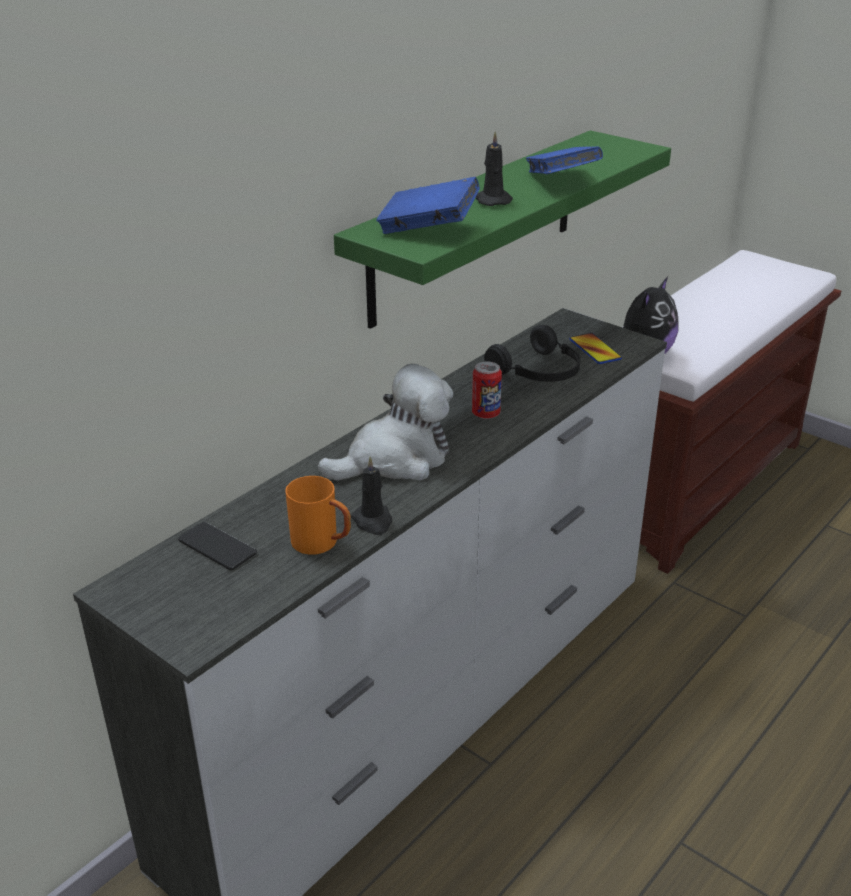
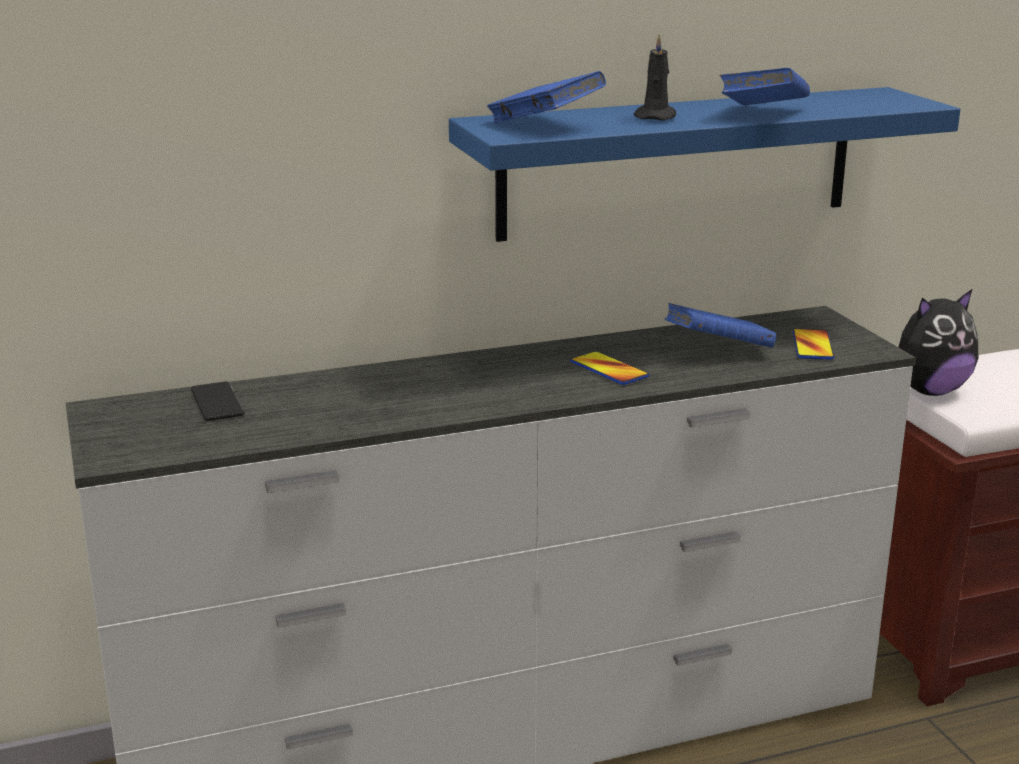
camera: 30 degrees right, 10 degrees down
orange mug [285,476,351,555] -> none
plush toy [318,364,453,481] -> none
green shelf [334,130,671,329] -> blue shelf [449,87,960,242]
black candle [351,456,392,535] -> none
can [472,362,502,419] -> phone [570,351,649,385]
black headphones [484,325,580,382] -> blue book [665,303,776,348]

